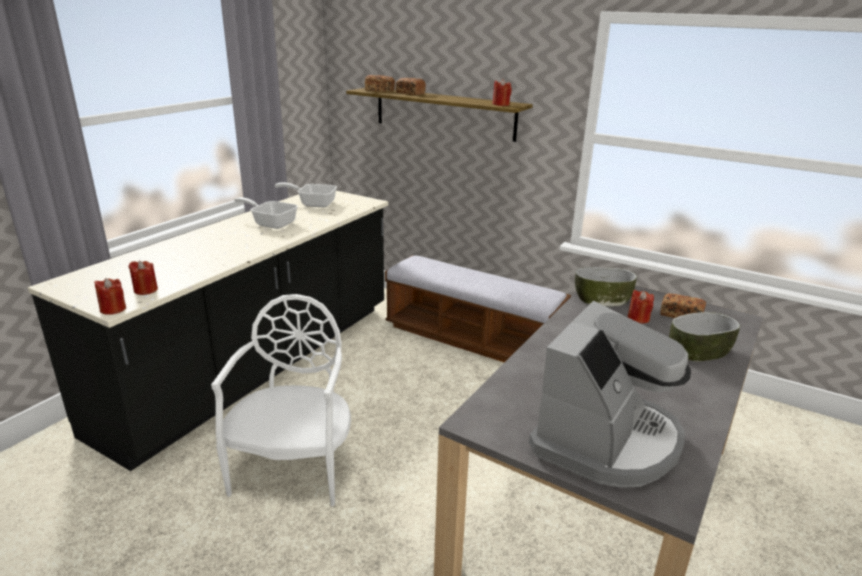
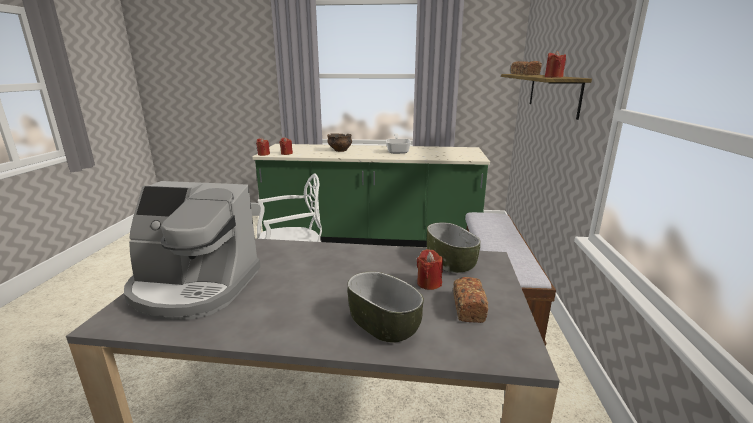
camera: 65 degrees right, 5 degrees down
black counter [28,191,388,471] -> green counter [252,144,490,247]
frying pan [275,182,337,207] -> none
none -> bowl [327,133,352,152]

